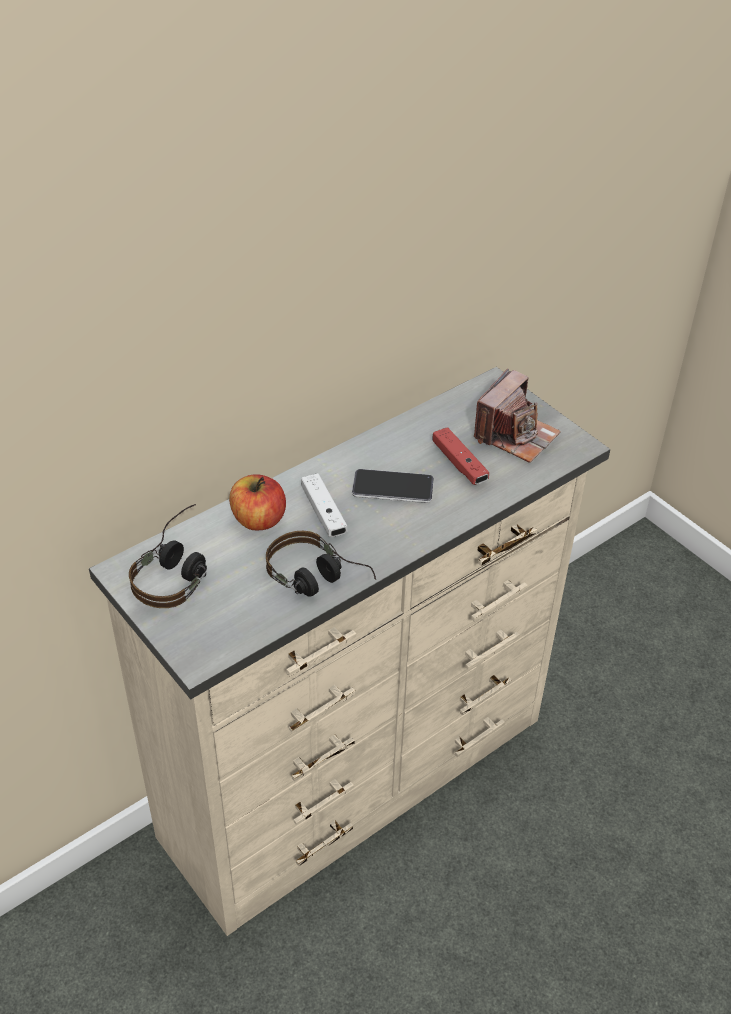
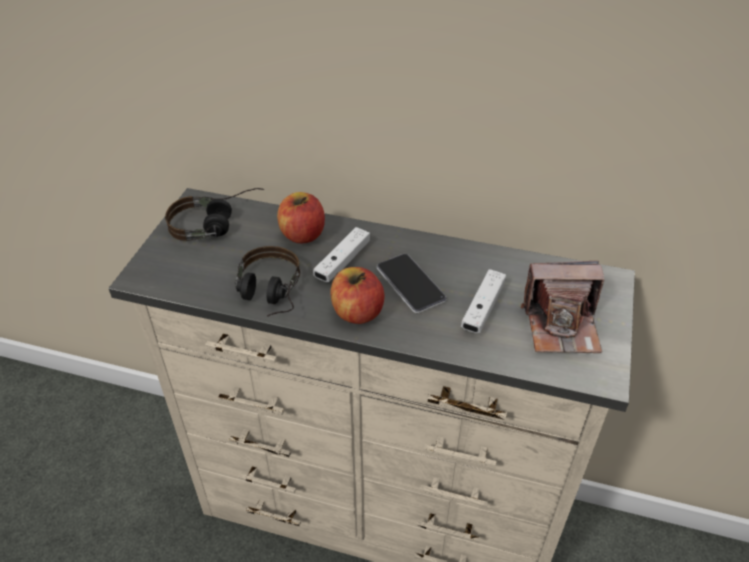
camera: 55 degrees right, 0 degrees up
red game controller [433,427,489,485] -> white game controller [461,269,506,333]
none -> apple [331,267,384,324]

